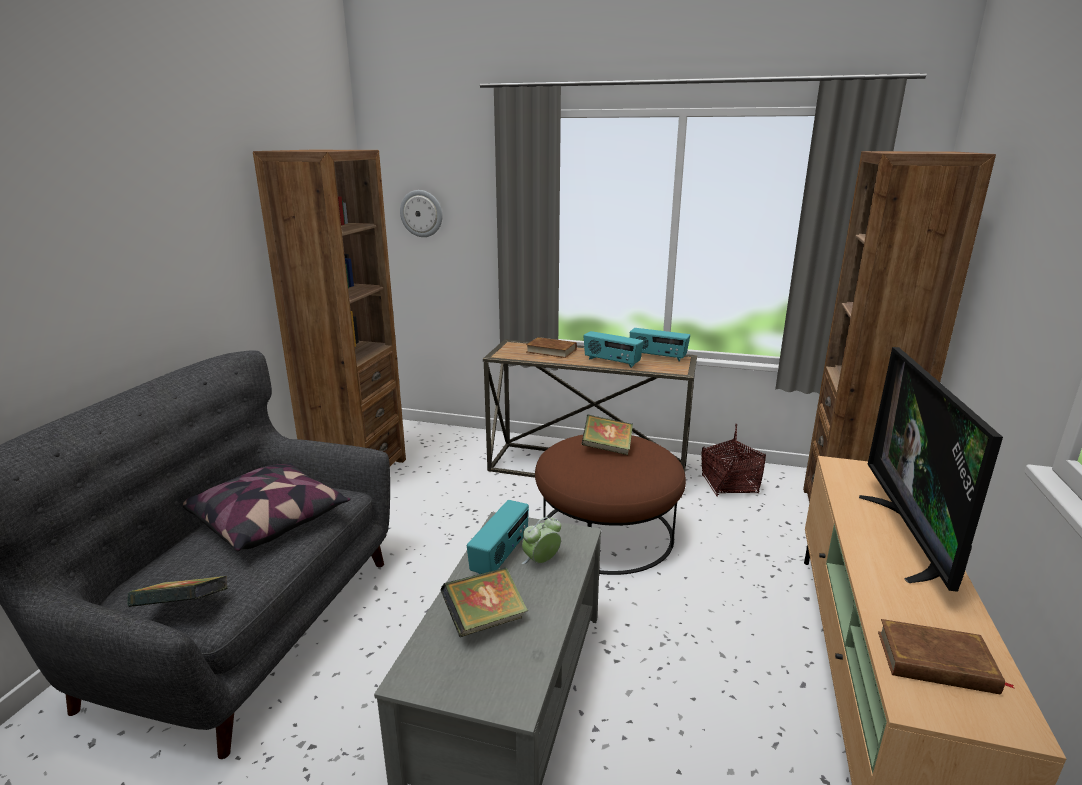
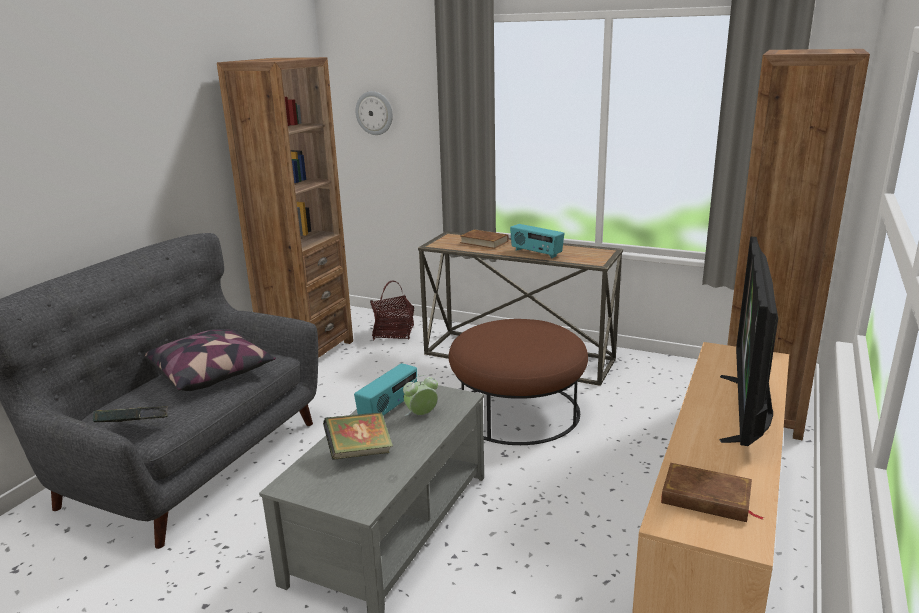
camera: 10 degrees right, 0 degrees up
book [581,415,633,455] -> none
radio [630,328,690,361] -> none
basket [701,424,766,497] -> basket moved to [370,280,414,340]

